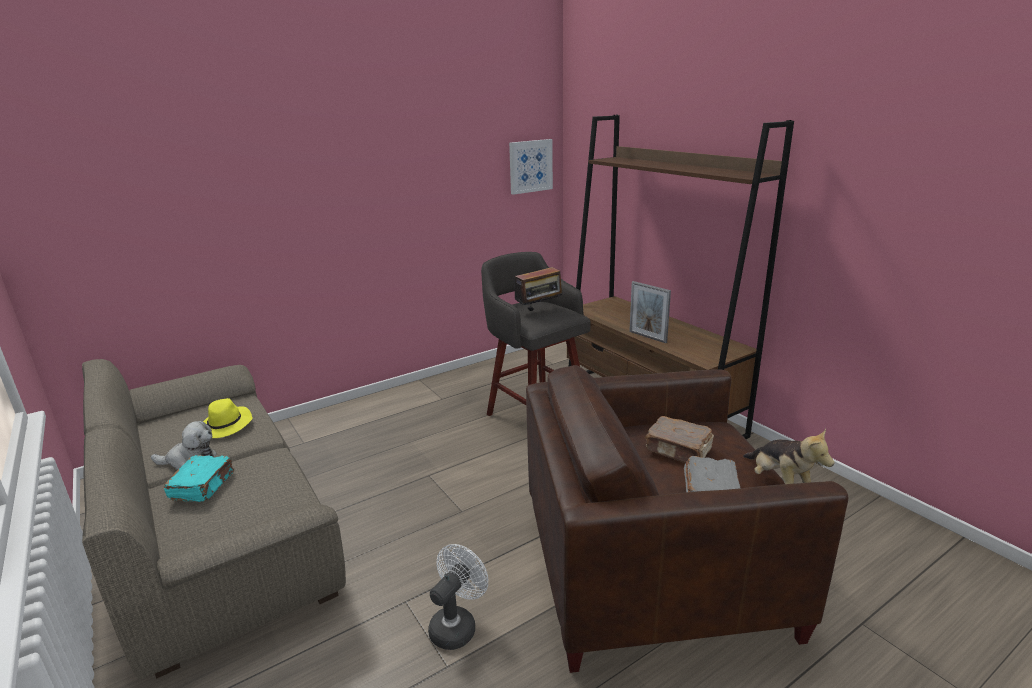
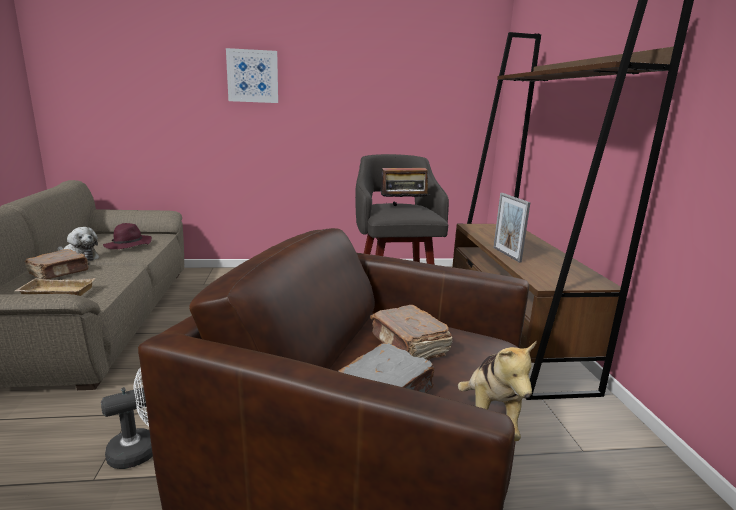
camera: 25 degrees right, 5 degrees down
turquoise book [163,455,234,502] -> brown book [25,249,88,280]
yellow hat [203,398,253,438] -> purple hat [103,223,152,249]
picture [509,139,553,195] -> picture moved to [226,48,278,103]
none -> beige tray [15,278,95,296]

